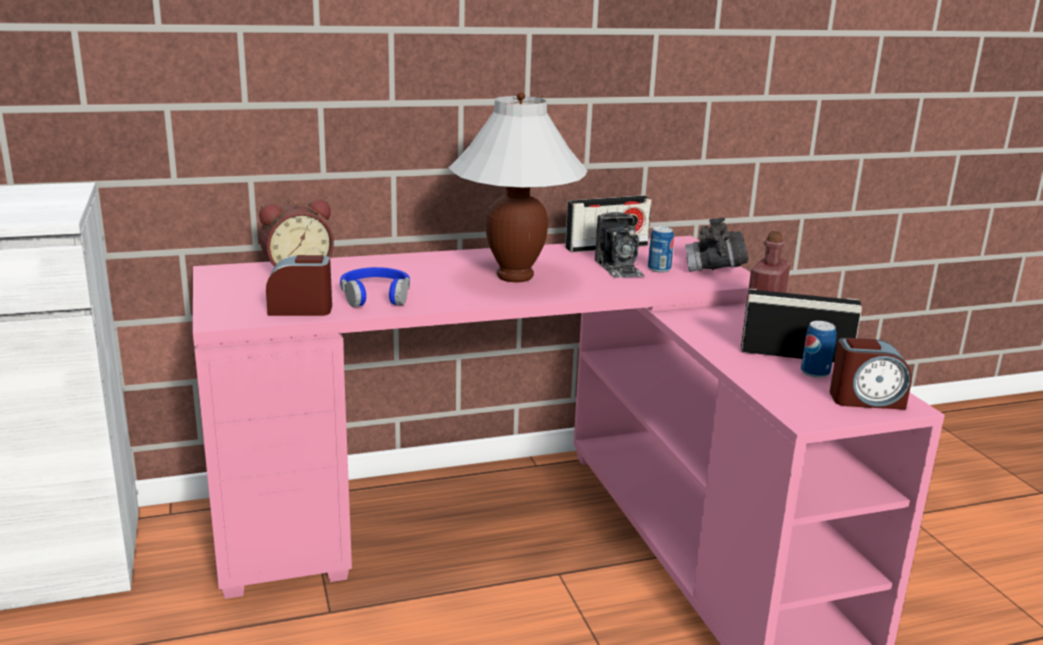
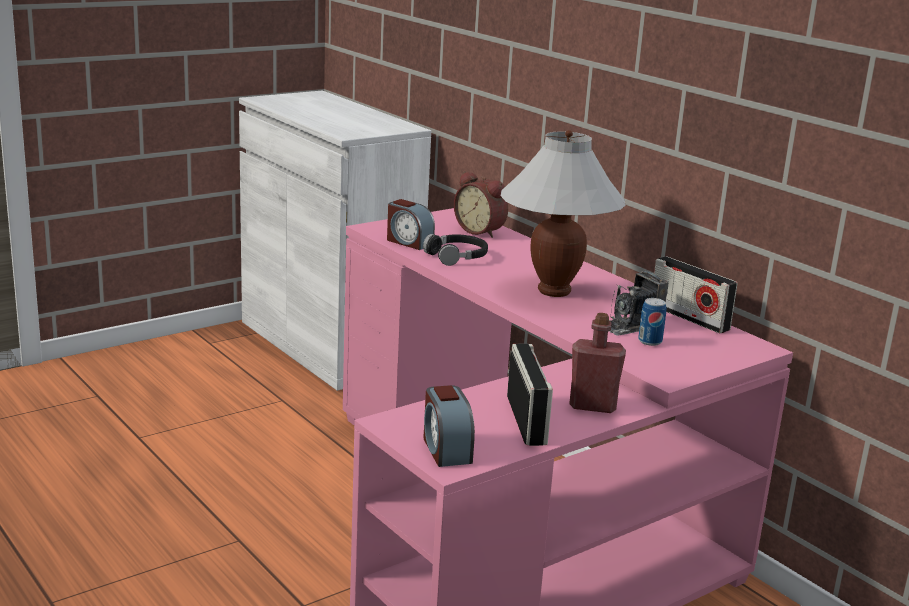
camera: 70 degrees right, 0 degrees up
alarm clock [266,255,332,316] -> alarm clock turned 150 degrees clockwise [387,199,435,250]
blue headphones [340,267,410,307] -> black headphones [423,234,488,266]
grey binoculars [685,218,749,272] -> none
can [801,321,836,378] -> none

